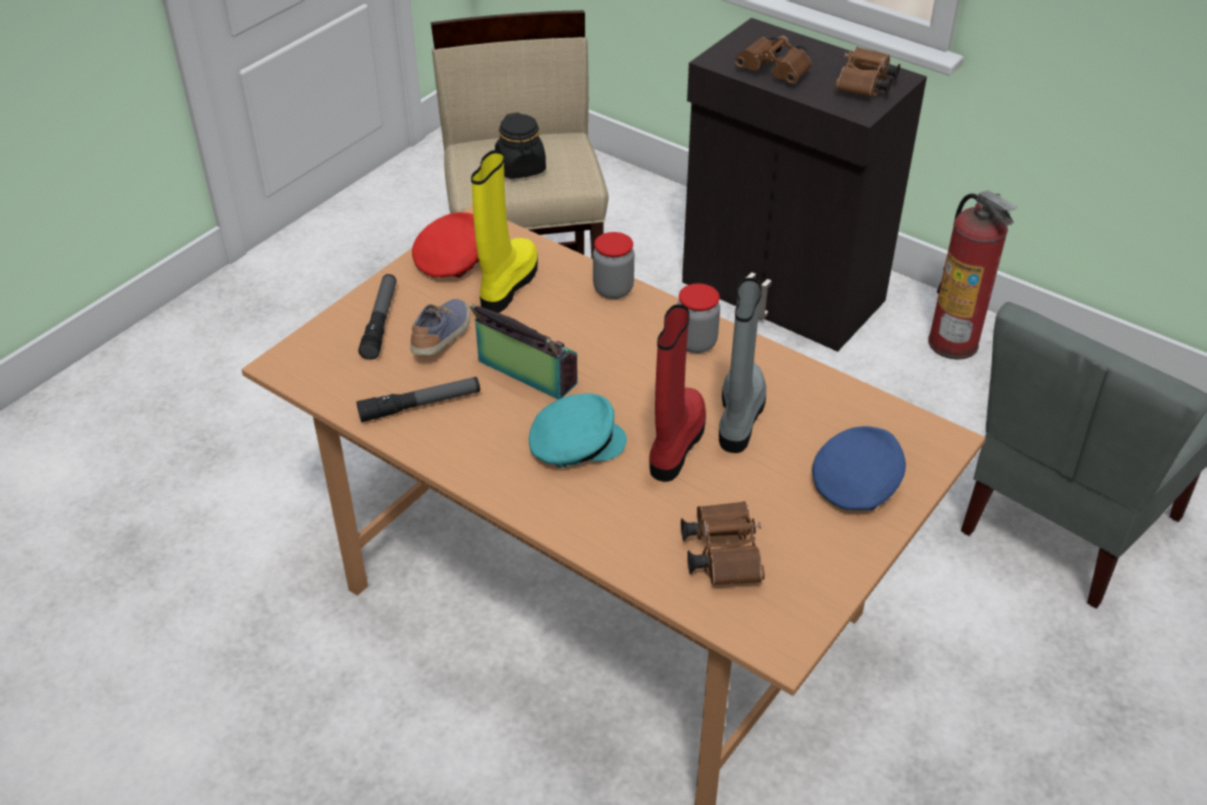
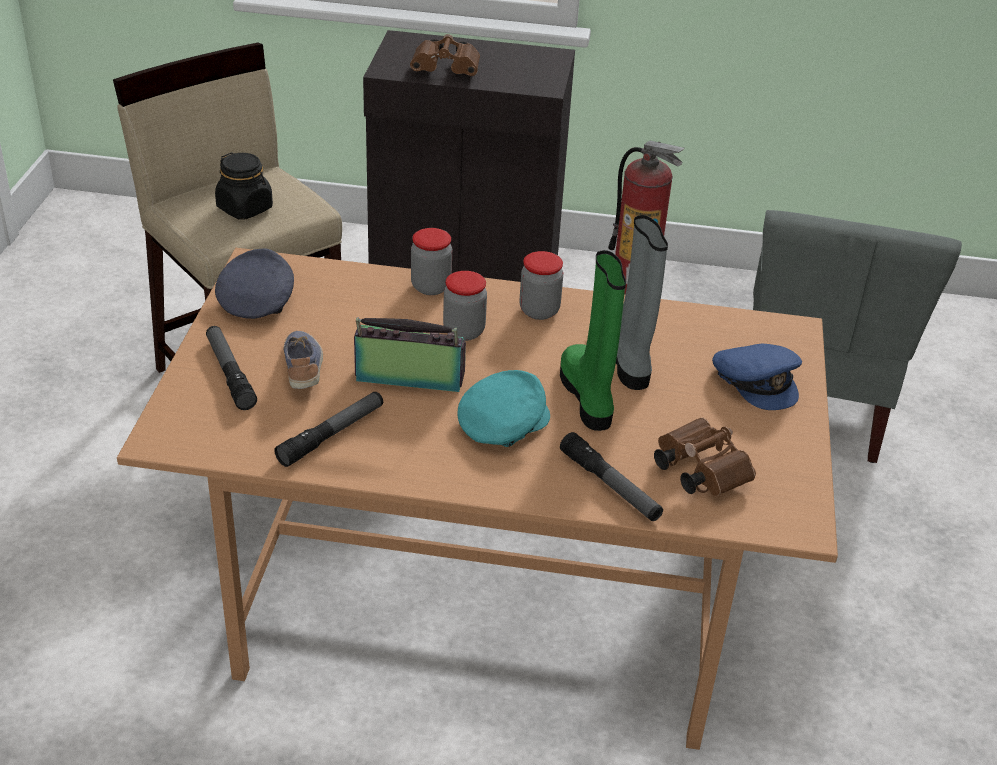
camera: 30 degrees left, 5 degrees down
red cap [412,212,479,278] -> grey cap [215,248,294,319]
yellow boot [471,150,538,313] -> none
red boot [649,304,706,482] -> green boot [560,250,626,431]
blue cap [812,426,906,510] -> blue cap turned 135 degrees clockwise [712,343,802,410]
brown binoculars [835,47,900,97] -> none
none -> jar [443,271,487,341]
none -> flashlight [560,432,663,521]

